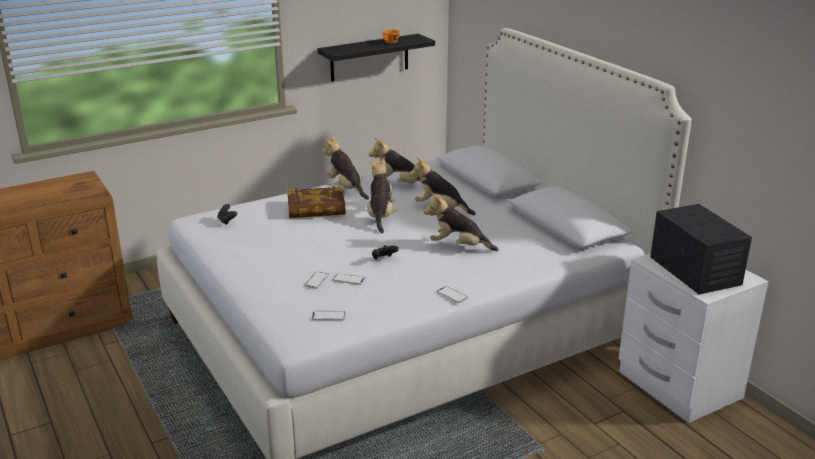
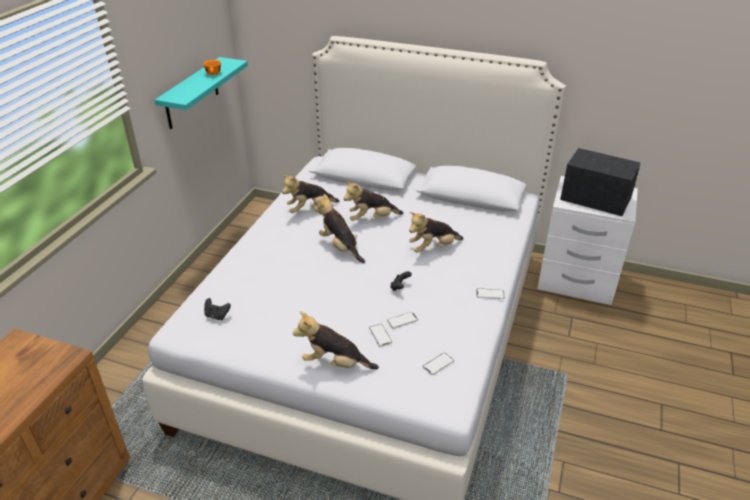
camera: 40 degrees left, 10 degrees up
book [287,186,346,218] -> none
black shelf [318,34,435,82] -> turquoise shelf [155,57,248,129]
plush toy [322,136,369,200] -> plush toy moved to [293,311,379,369]

